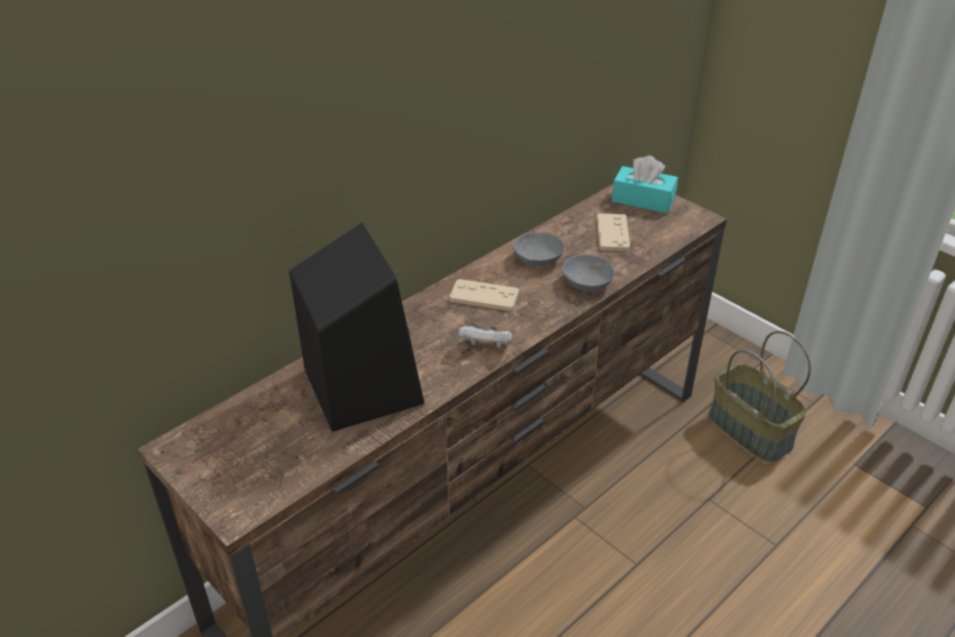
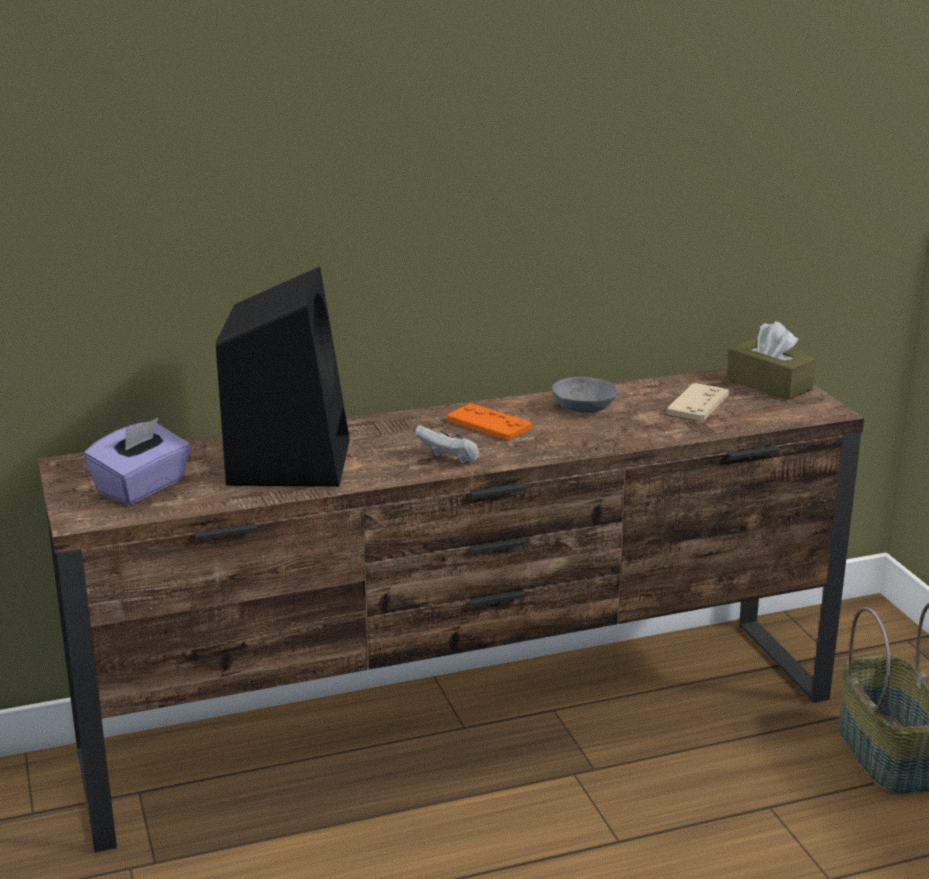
camera: 25 degrees right, 15 degrees down
beige game controller [449,279,519,311] -> orange game controller [447,404,532,440]
grey bowl [562,254,615,292] -> none
turquoise tissue box [612,155,678,213] -> brown tissue box [727,321,816,400]
none -> purple tissue box [84,418,191,505]

